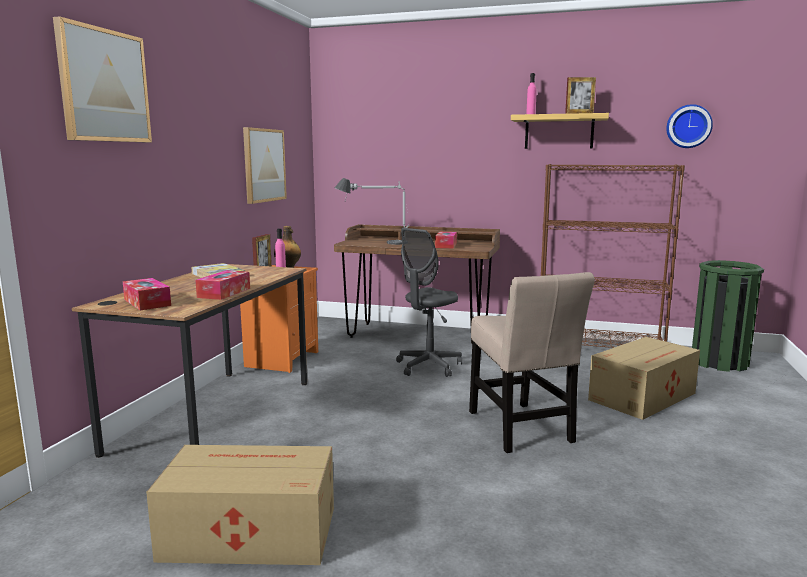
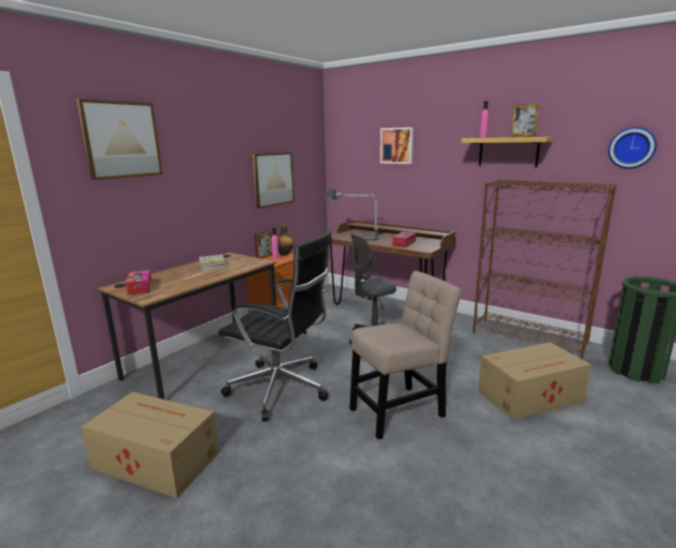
camera: 20 degrees right, 5 degrees up
tissue box [195,270,250,300] -> none
beige chair [469,272,595,453] -> beige chair turned 120 degrees counterclockwise [350,271,462,440]
none -> black office chair [218,231,332,421]
none -> picture [380,127,414,164]

